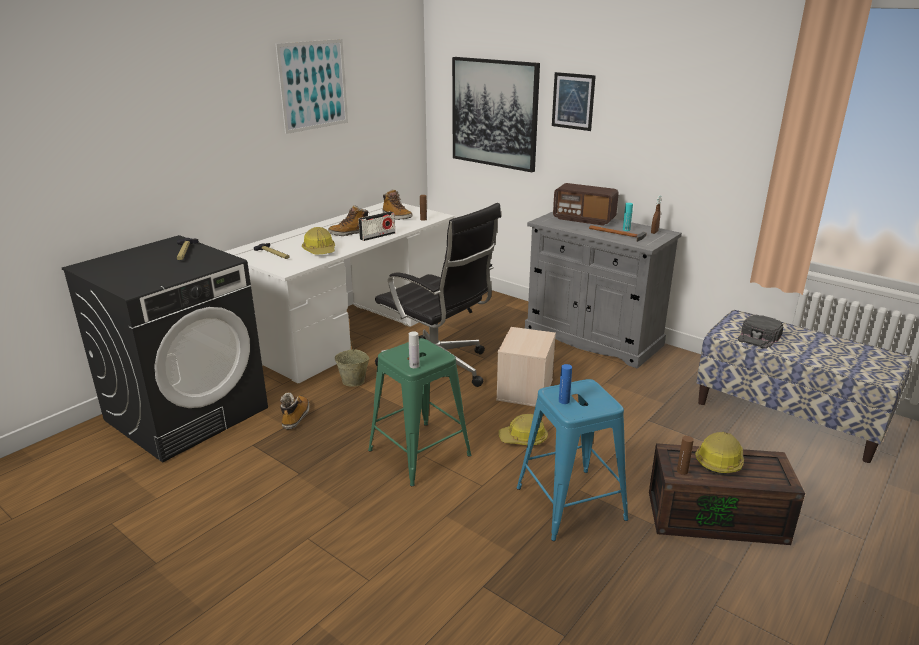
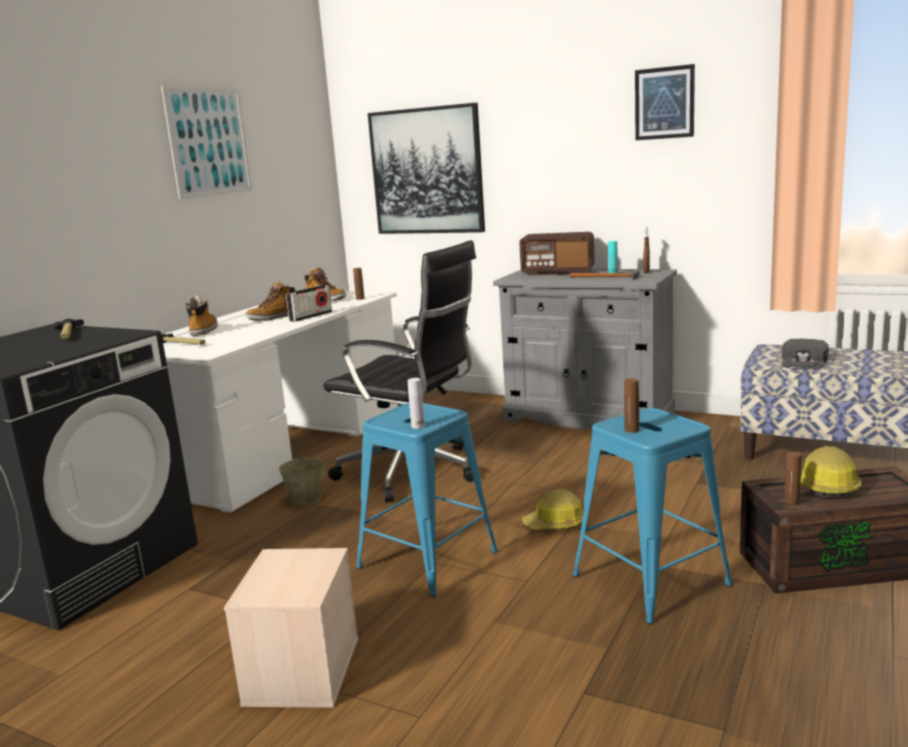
camera: 10 degrees left, 10 degrees down
boot [280,392,310,430] -> boot moved to [185,295,218,336]
hard hat [302,227,335,255] -> none
green stool [368,338,471,486] -> blue stool [356,403,498,597]
beige storage box [496,327,556,407] -> beige storage box moved to [224,548,358,708]
picture [552,72,596,131] -> picture moved to [635,64,695,140]
blue bottle [559,364,572,404] -> brown bottle [624,378,639,433]

